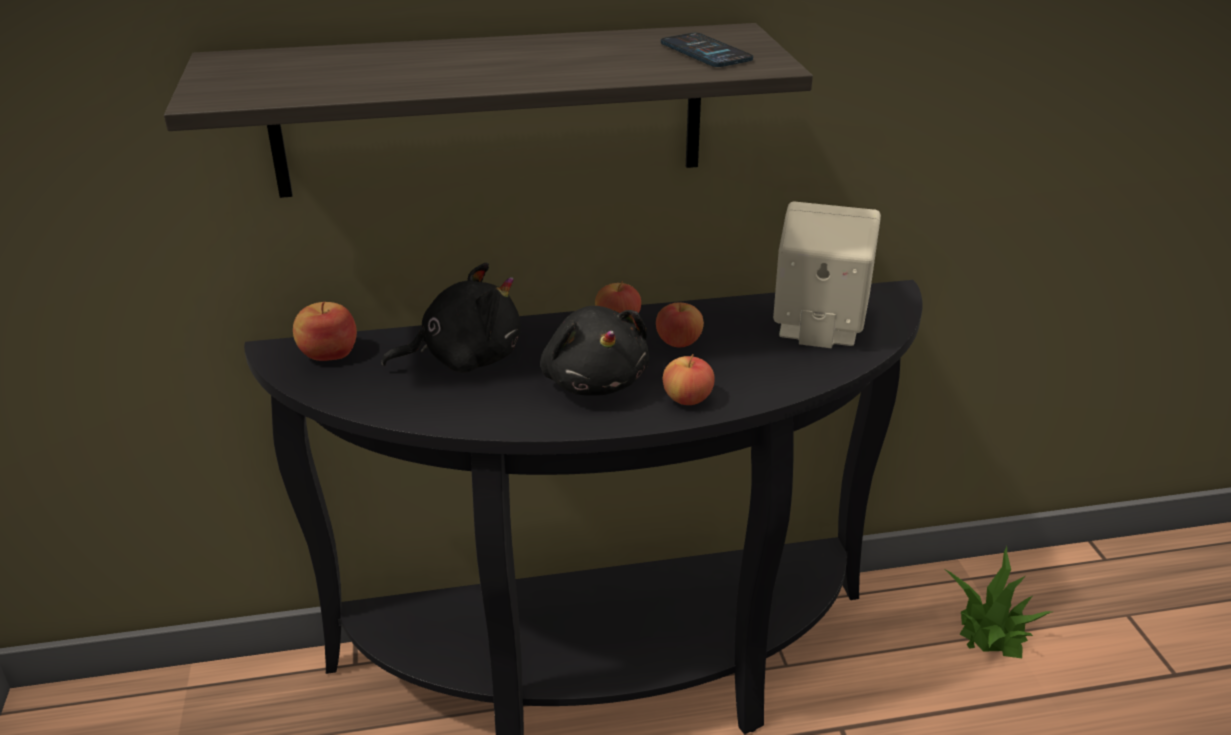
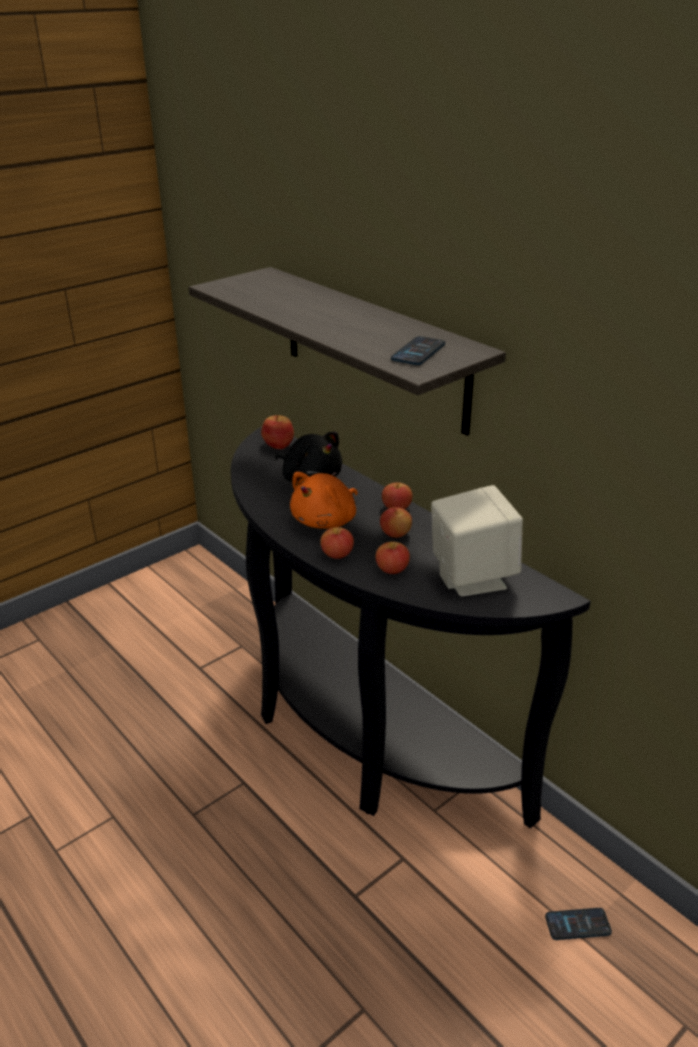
camera: 60 degrees right, 0 degrees up
black plush toy [540,306,649,396] -> orange plush toy [290,472,358,529]
potted plant [946,546,1052,658] -> phone [545,908,612,940]
none -> apple [376,542,410,574]

